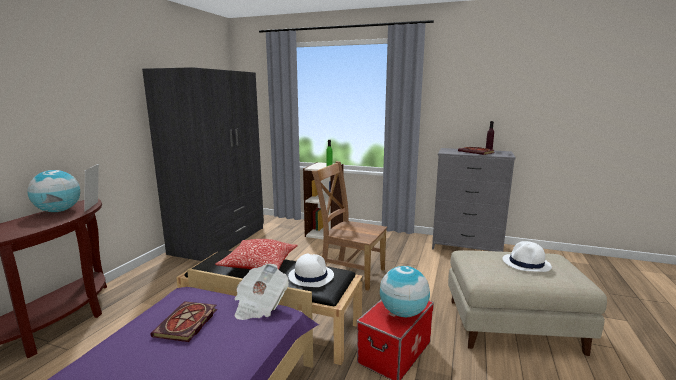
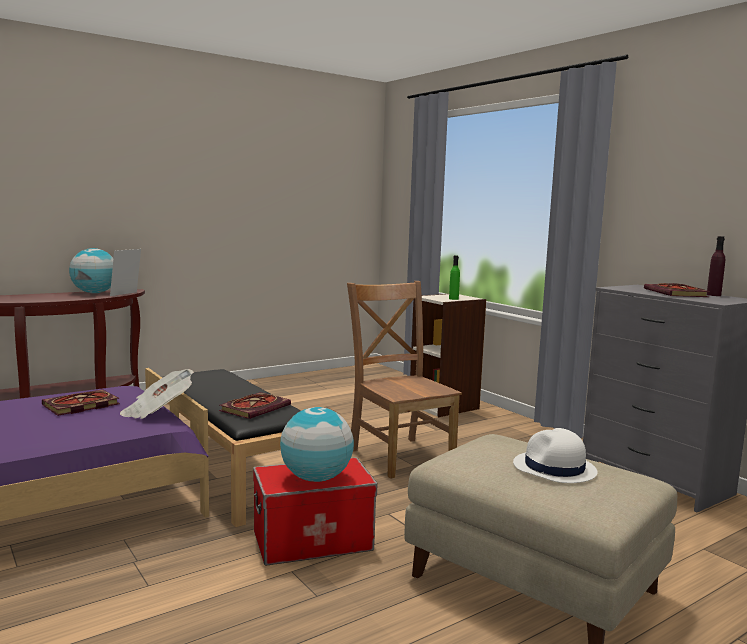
camera: 35 degrees right, 5 degrees down
grey wardrobe [142,67,264,261] -> none
pillow [216,239,298,269] -> none
white hat [288,254,334,287] -> book [219,392,291,419]

